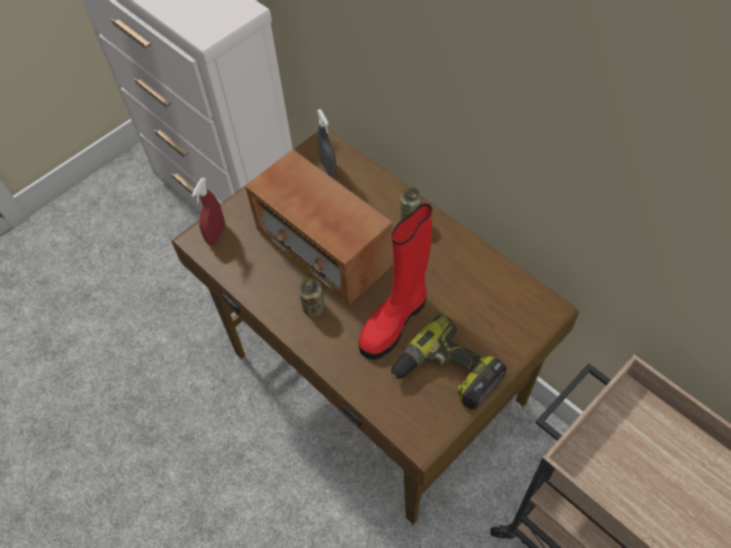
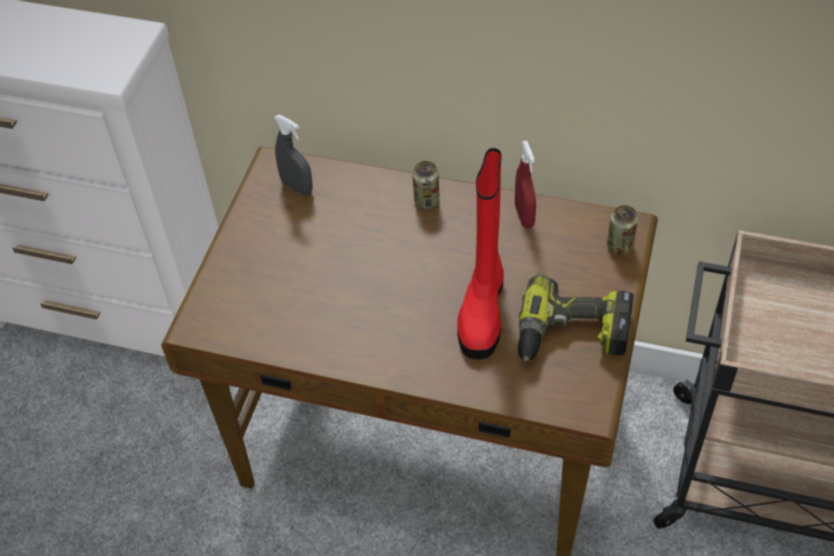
camera: 30 degrees left, 5 degrees down
red spray bottle [192,178,225,245] -> red spray bottle moved to [515,141,536,228]
radio [245,149,393,305] -> none
can [299,278,325,316] -> can moved to [607,205,638,255]

